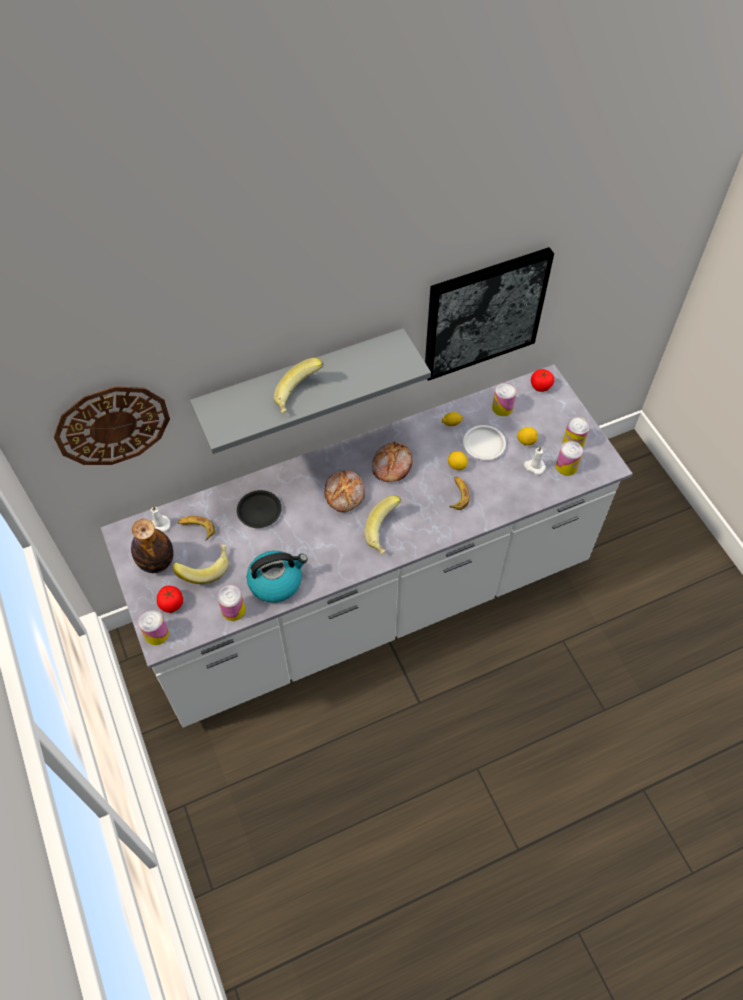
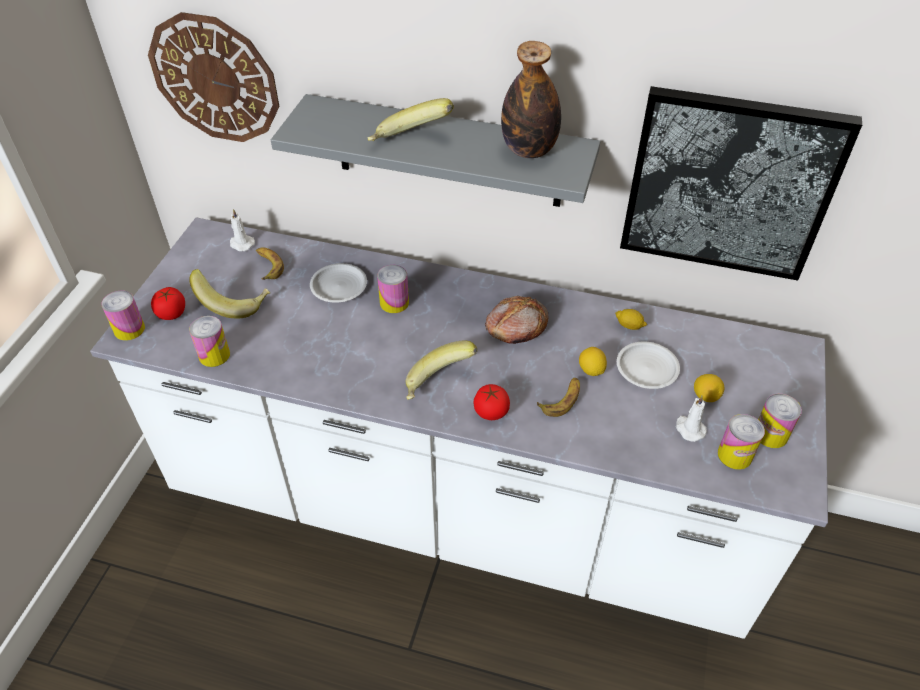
camera: 40 degrees right, 10 degrees down
bottle [131,519,174,573] -> bottle moved to [501,41,561,158]
black plate [237,490,282,528] -> white plate [310,263,367,303]
kettle [247,551,308,603] -> none
bread [325,470,365,512] -> none
can [492,382,517,416] -> can moved to [377,265,409,313]
tomato [531,369,554,392] -> tomato moved to [474,384,510,420]

